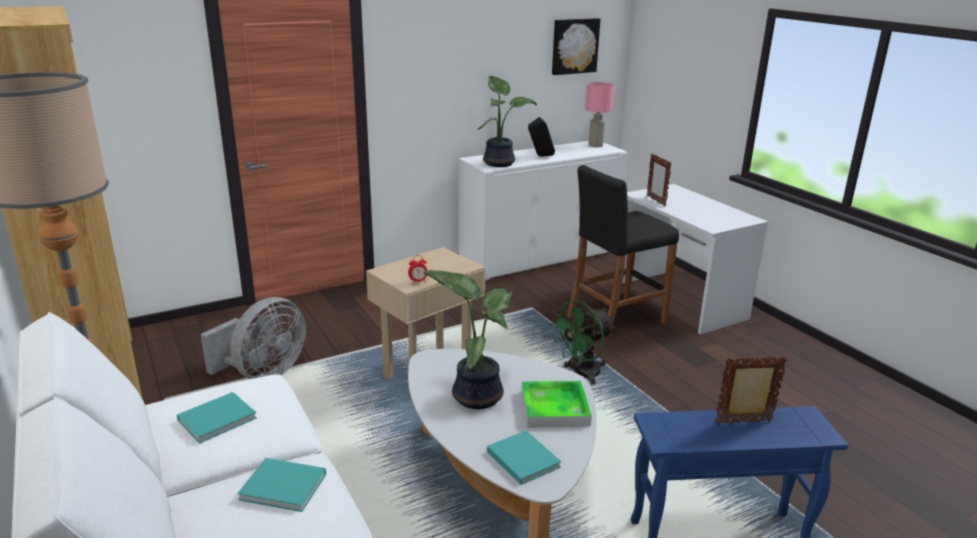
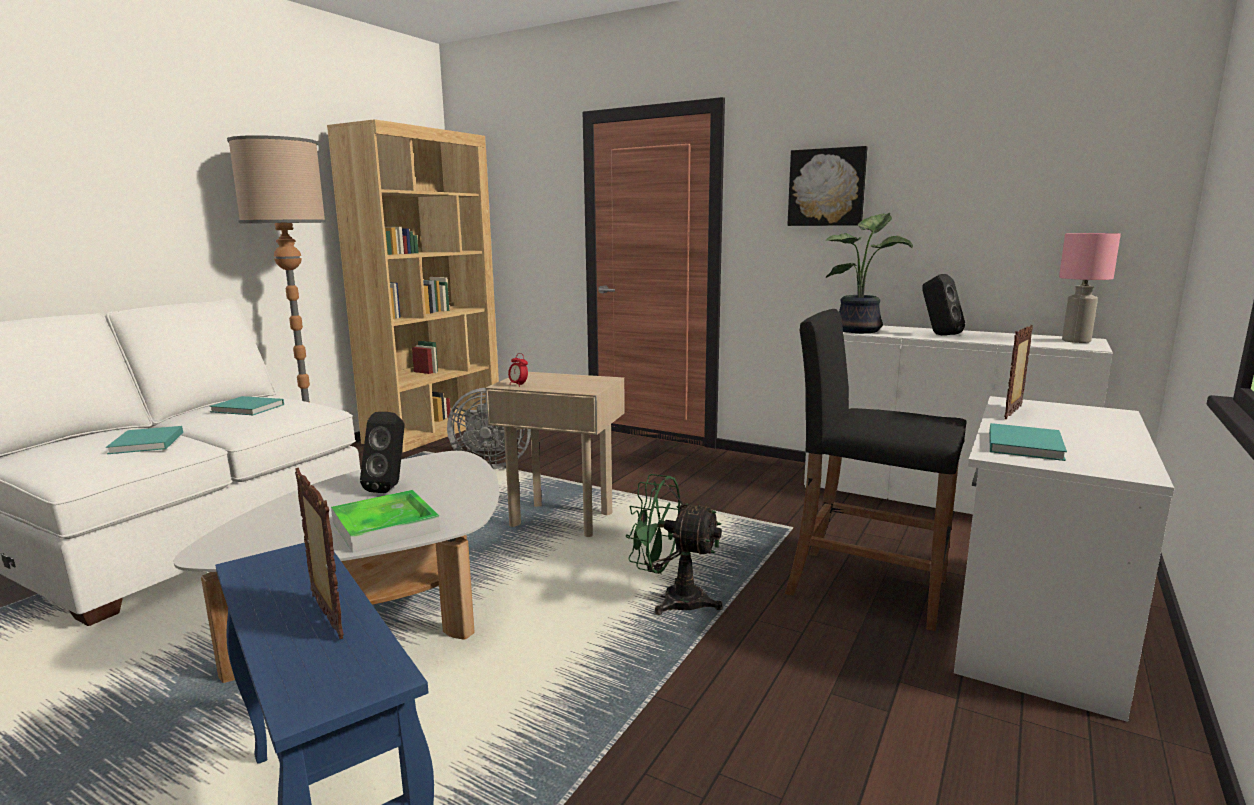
camera: 60 degrees right, 10 degrees down
potted plant [423,270,512,409] -> black speaker [360,412,404,493]
turquoise book [487,431,561,485] -> turquoise book moved to [989,423,1067,461]
picture [552,18,600,75] -> picture moved to [787,146,868,226]

